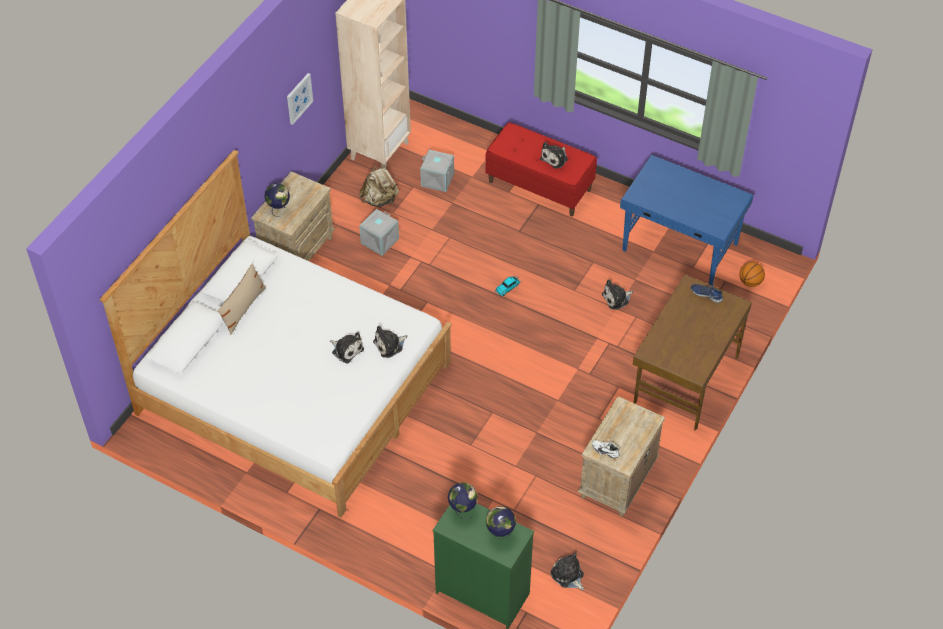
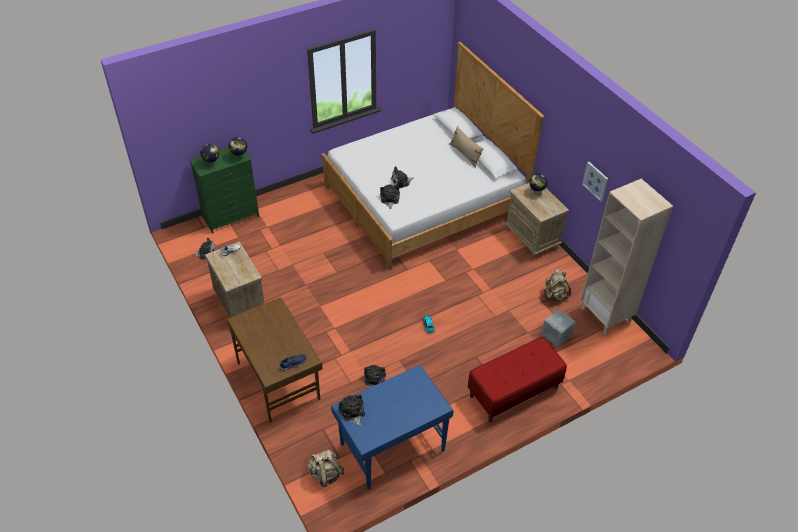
camera: 120 degrees right, 5 degrees down
grey storage box [359,209,399,256] -> none
plush toy [540,142,568,169] -> plush toy moved to [339,394,365,426]
basketball [739,262,765,287] -> beige backpack [308,450,344,487]

